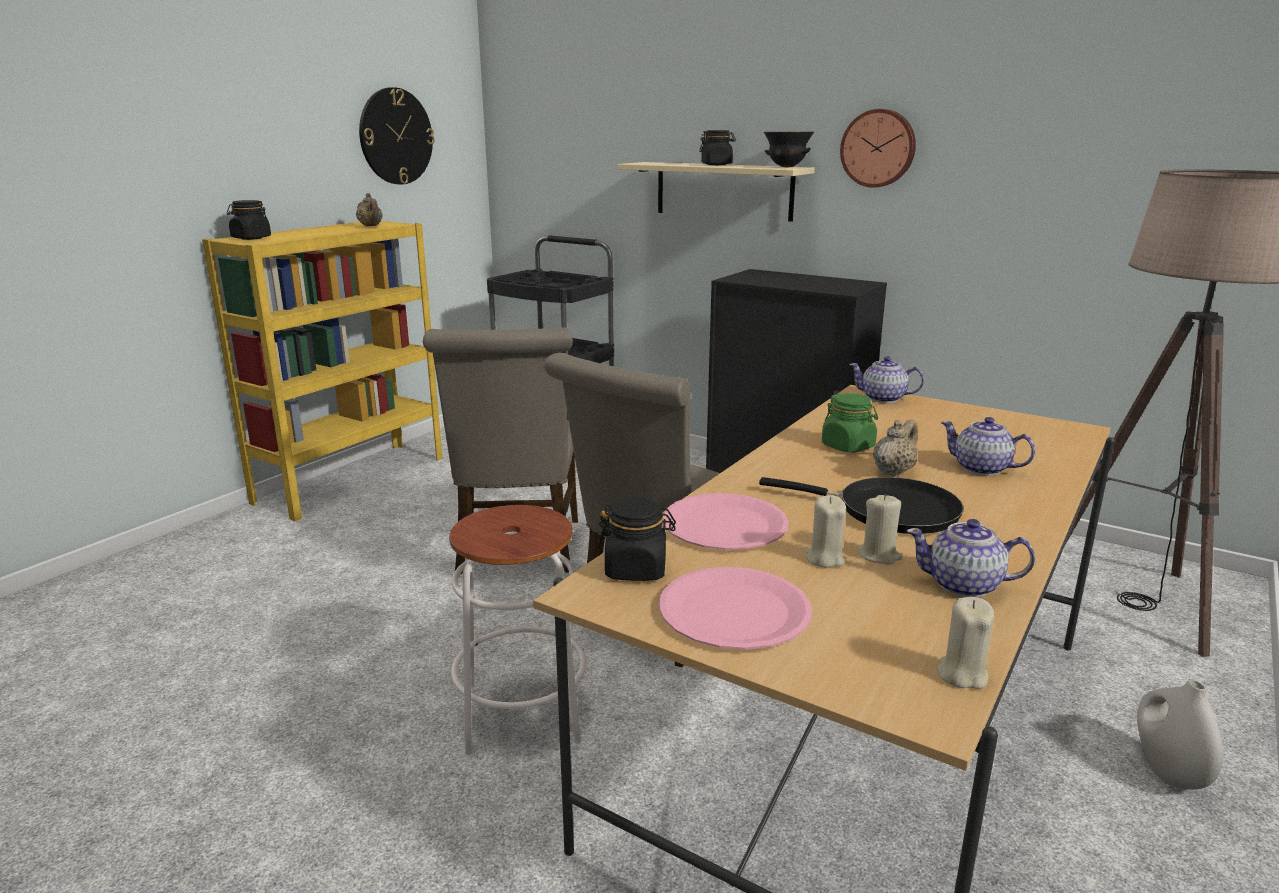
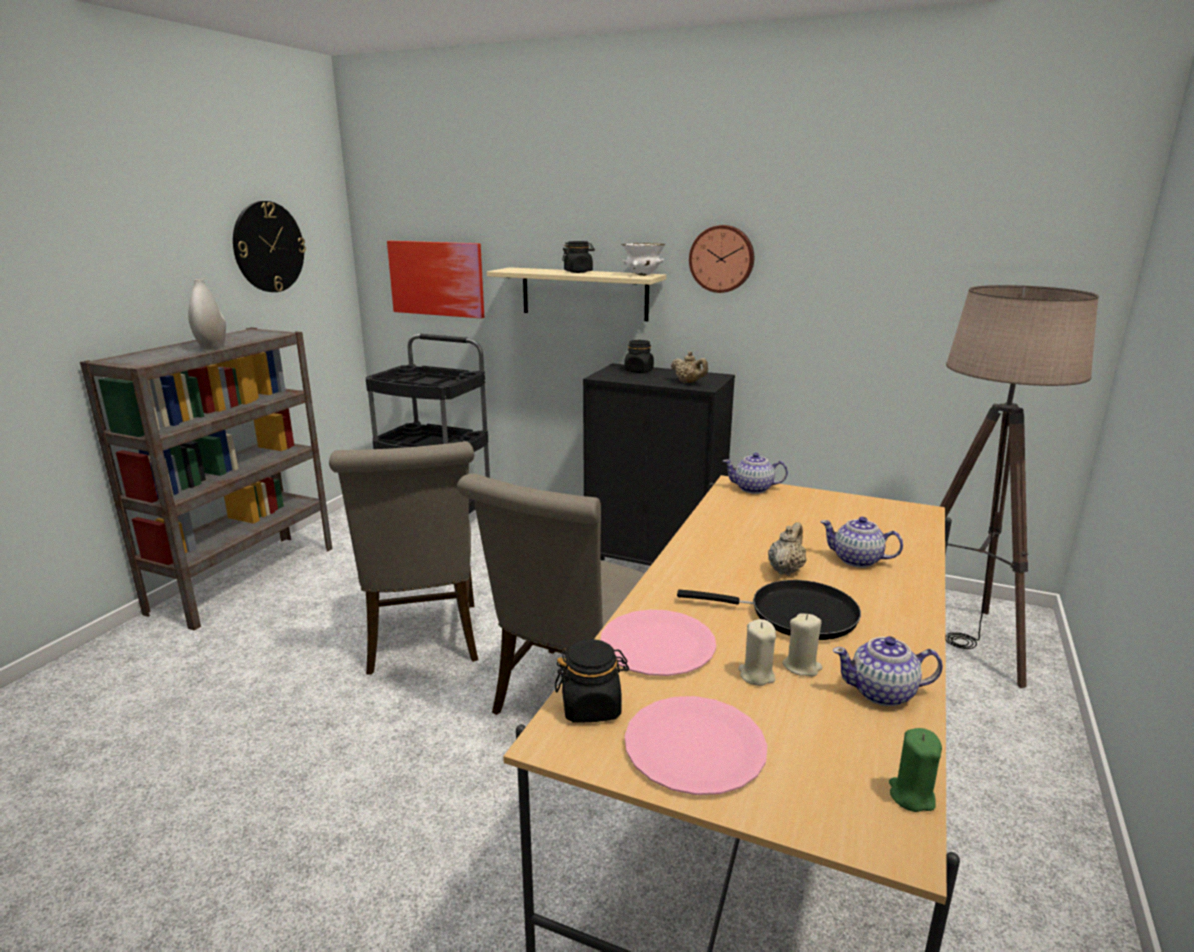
camera: 10 degrees left, 0 degrees up
yellow bookcase [202,221,443,521] -> grey bookcase [80,327,332,631]
black jar [227,200,271,240] -> black jar moved to [624,340,654,373]
beige teapot [356,193,383,226] -> beige teapot moved to [671,352,708,383]
white stool [449,505,586,755] -> none
black bowl [764,131,814,167] -> white bowl [621,243,666,276]
green jar [822,393,878,453] -> none
beige candle [937,597,994,689] -> green candle [889,728,942,812]
white vase [1137,679,1223,790] -> white vase moved to [188,279,226,349]
none -> picture [387,241,484,319]

